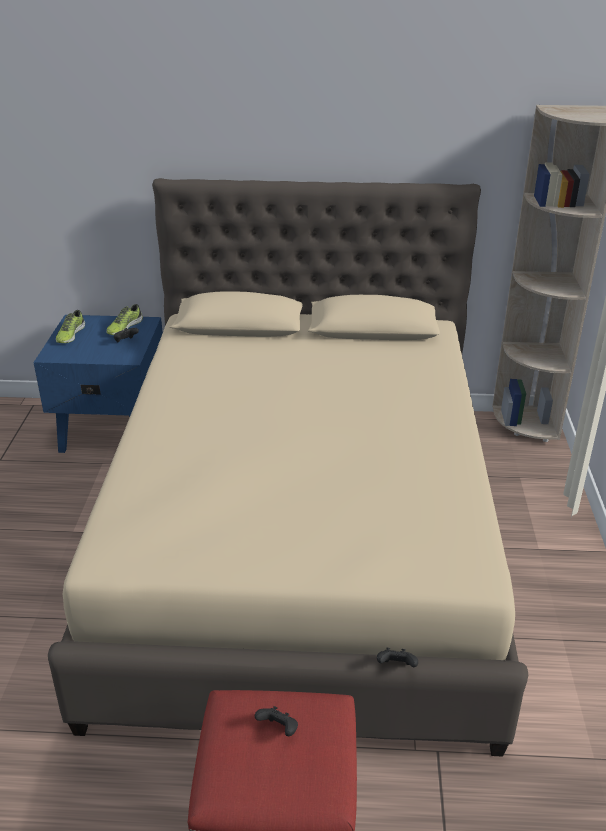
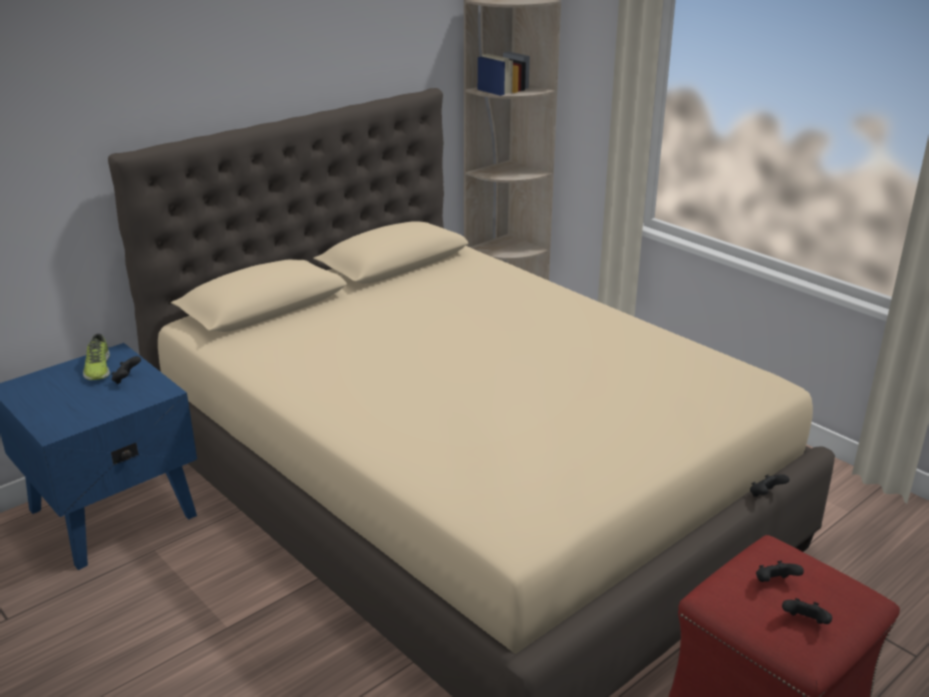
camera: 45 degrees left, 5 degrees down
shoe [56,310,85,343] -> none
none -> black game controller [782,598,832,624]

